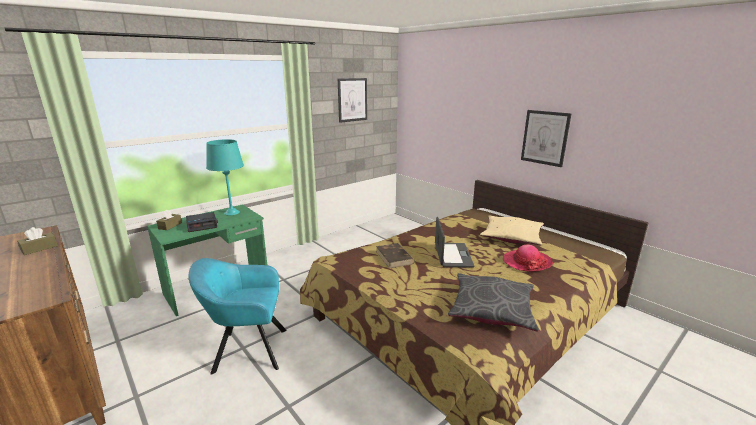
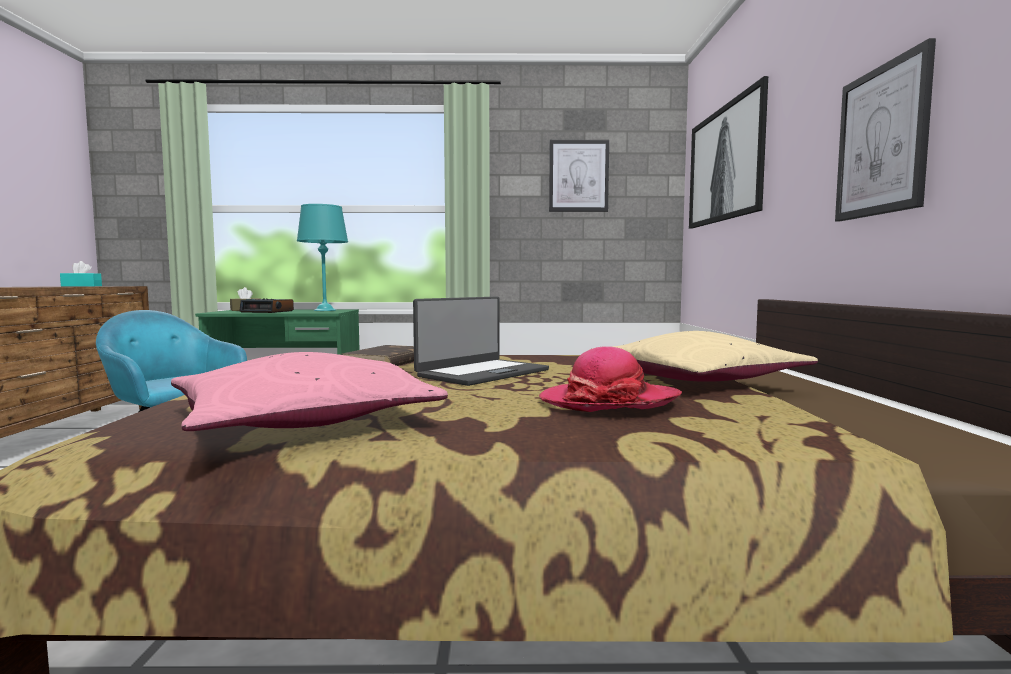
camera: 40 degrees right, 15 degrees down
brown tissue box [17,227,58,255] -> turquoise tissue box [60,261,102,286]
grey pillow [448,273,539,332] -> pink pillow [171,352,448,431]
none -> picture [689,76,768,229]

